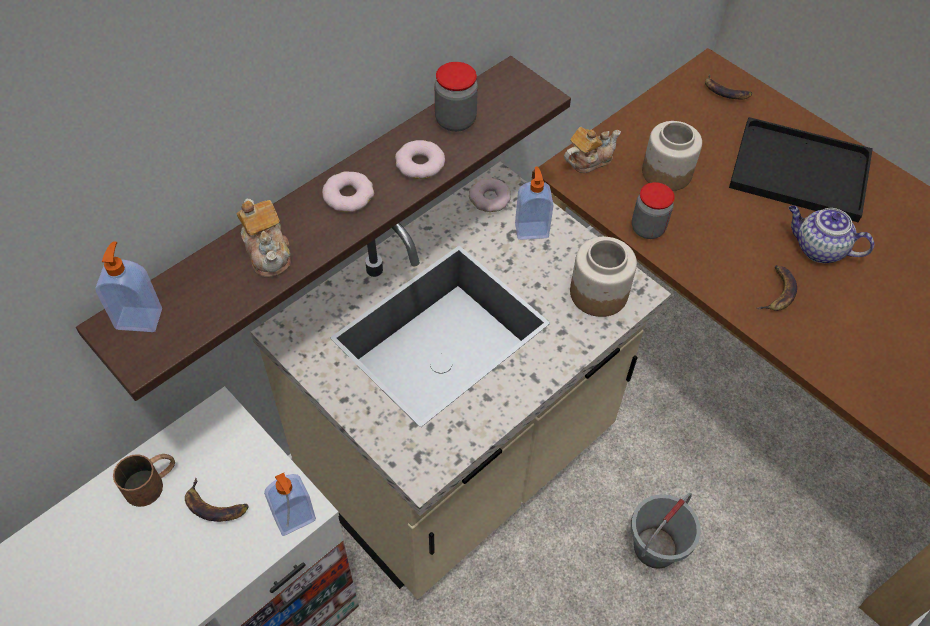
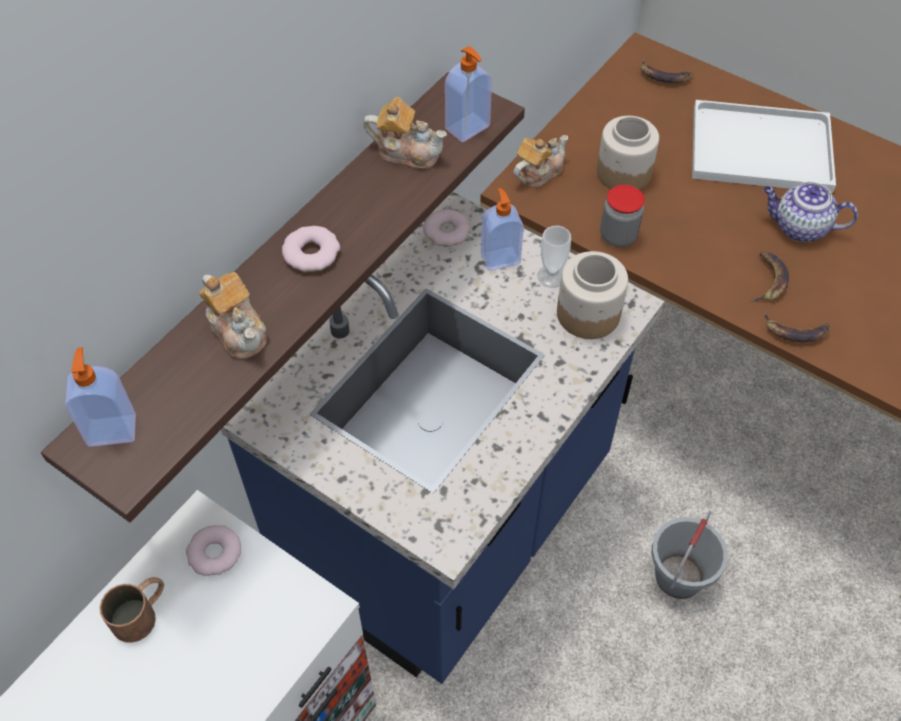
camera: 10 degrees left, 0 degrees up
banana [185,477,249,522] -> banana moved to [764,312,830,342]
beige counter [251,162,671,599] -> blue counter [221,192,664,684]
soap dispenser [264,473,316,536] -> soap dispenser moved to [445,46,492,142]
donut [395,140,445,179] -> donut moved to [186,525,241,576]
jar [435,62,478,132] -> teapot [363,97,447,169]
black tray [729,117,873,222] -> white tray [692,100,836,193]
none -> cup [537,226,571,288]

